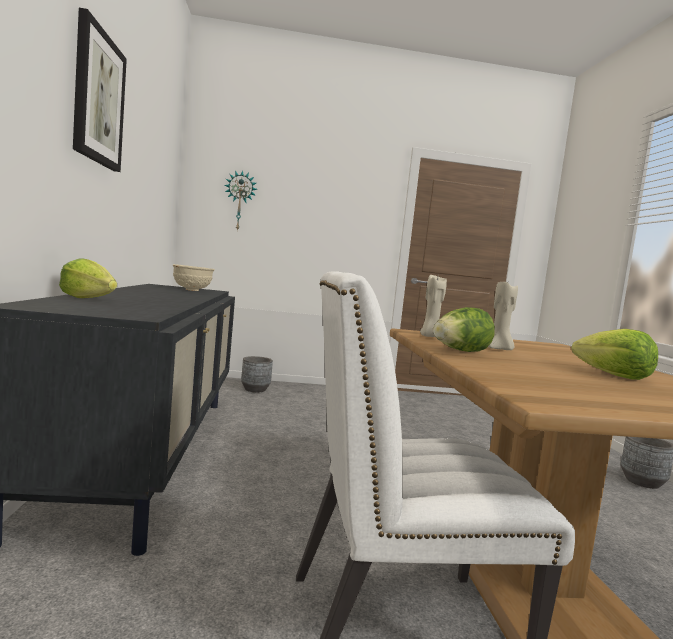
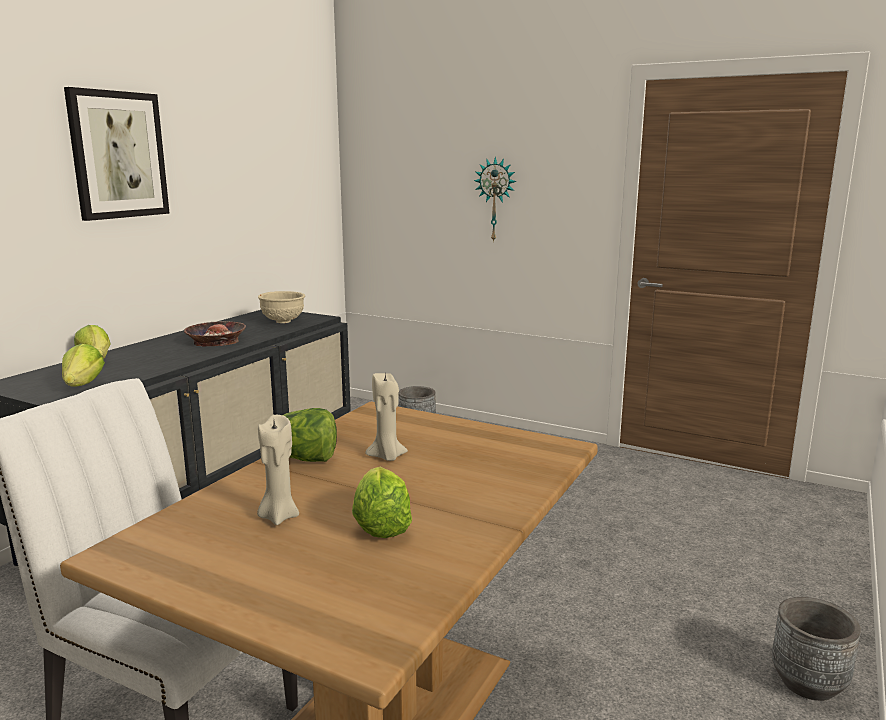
camera: 35 degrees right, 10 degrees up
wall clock [224,170,258,231] -> wall clock moved to [474,156,516,243]
beige candle [420,275,447,337] -> beige candle moved to [257,415,299,525]
none -> lettuce [62,344,105,387]
none -> bowl [184,321,246,346]

